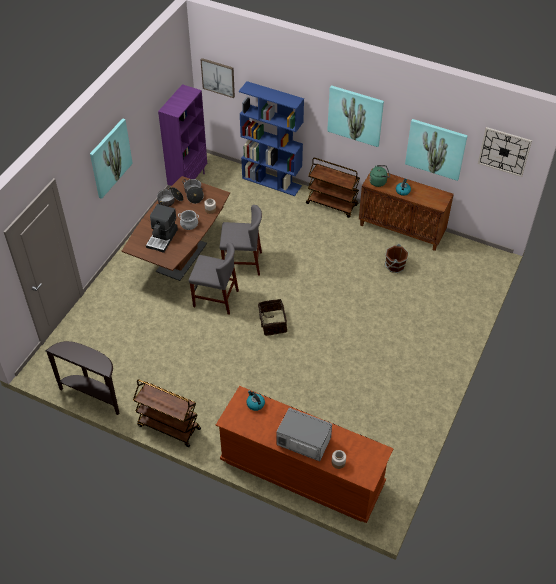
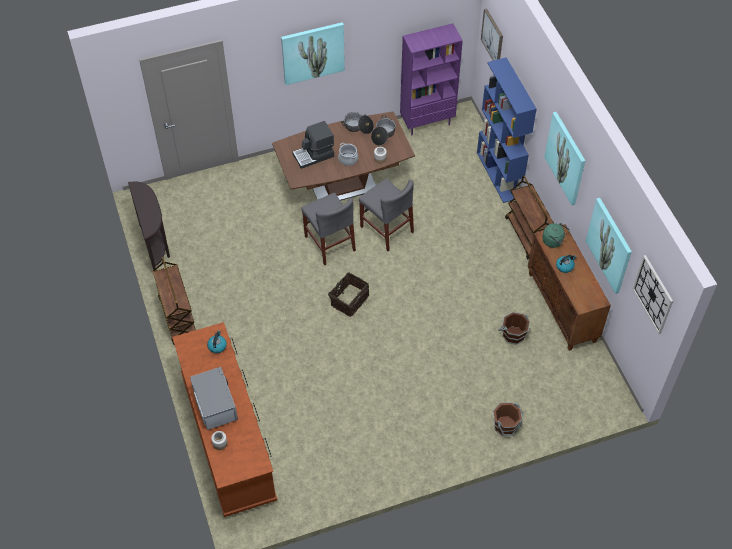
camera: 45 degrees right, 5 degrees up
none -> brown bucket [493,402,523,436]

